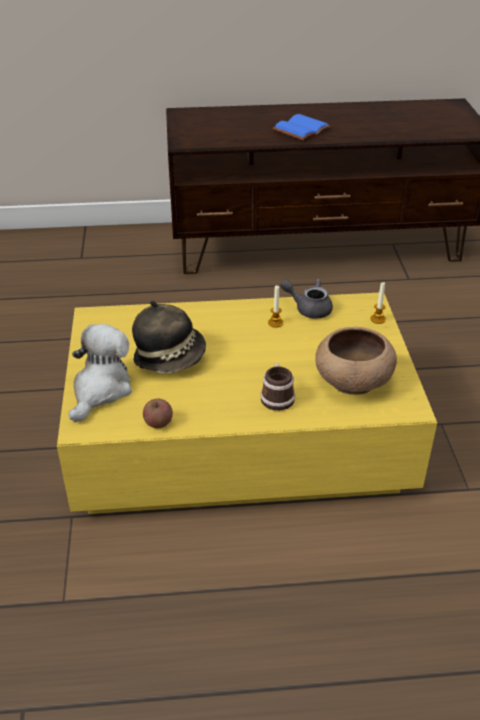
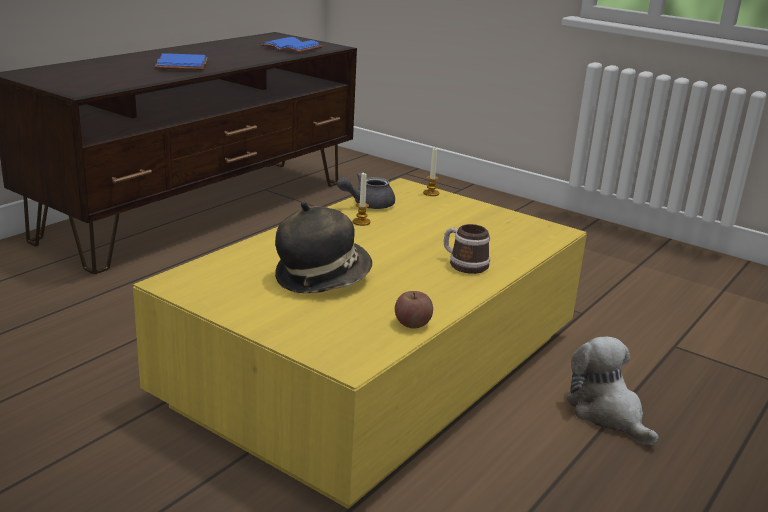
camera: 50 degrees left, 15 degrees down
plush toy [69,324,132,422] -> plush toy moved to [566,337,659,446]
brown bowl [316,327,397,395] -> none
none -> blue book [261,37,323,53]

